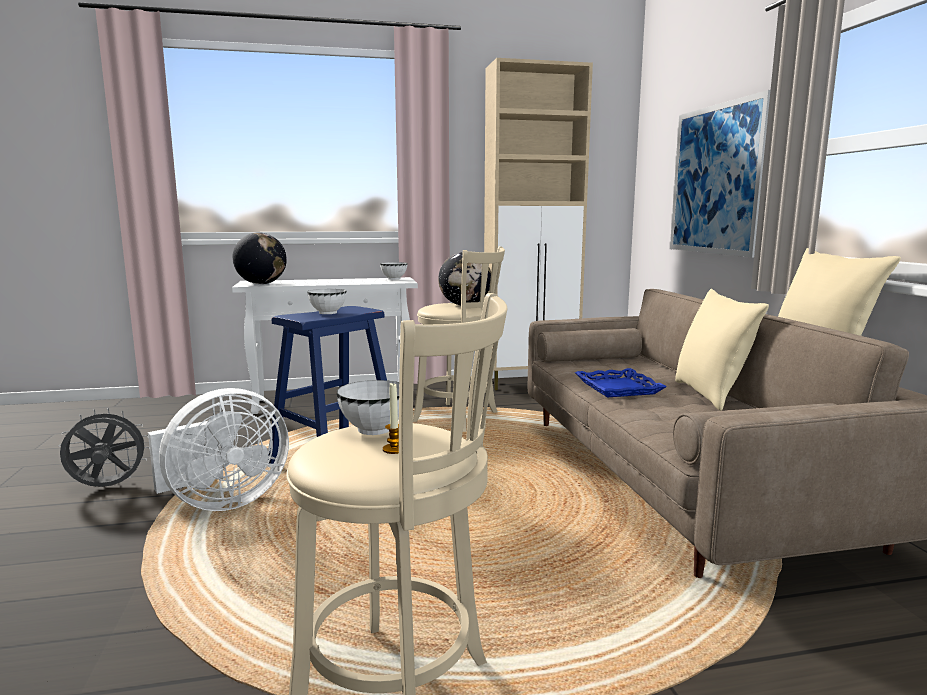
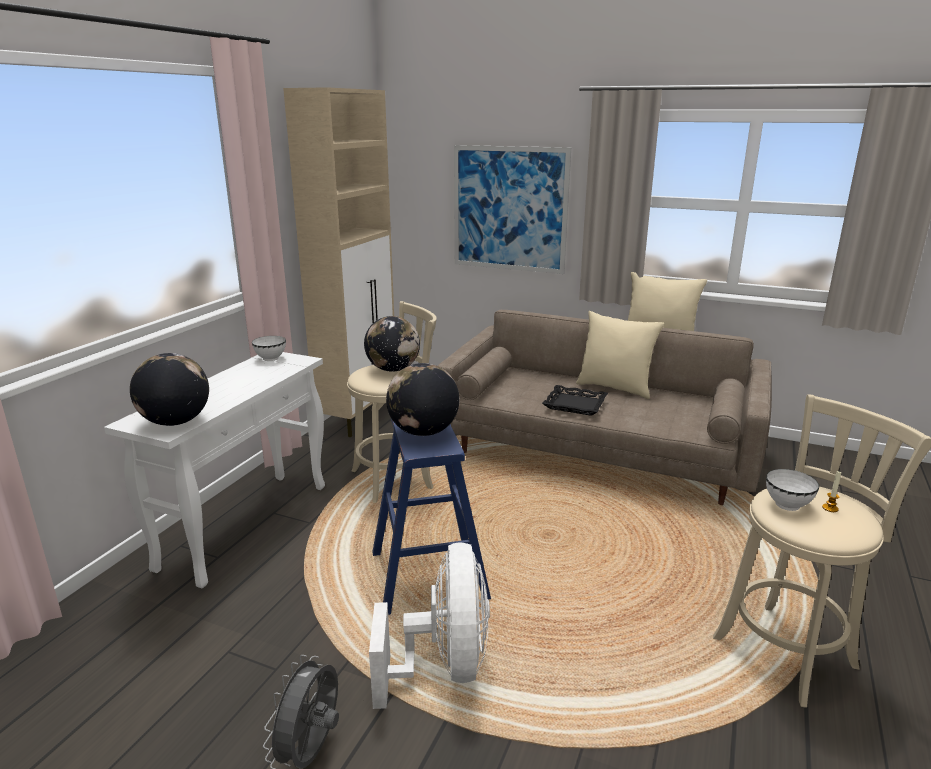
camera: 55 degrees left, 10 degrees up
white bowl [308,289,346,314] -> globe [386,363,459,436]
blue tray [575,368,667,398] -> black tray [542,385,608,416]

